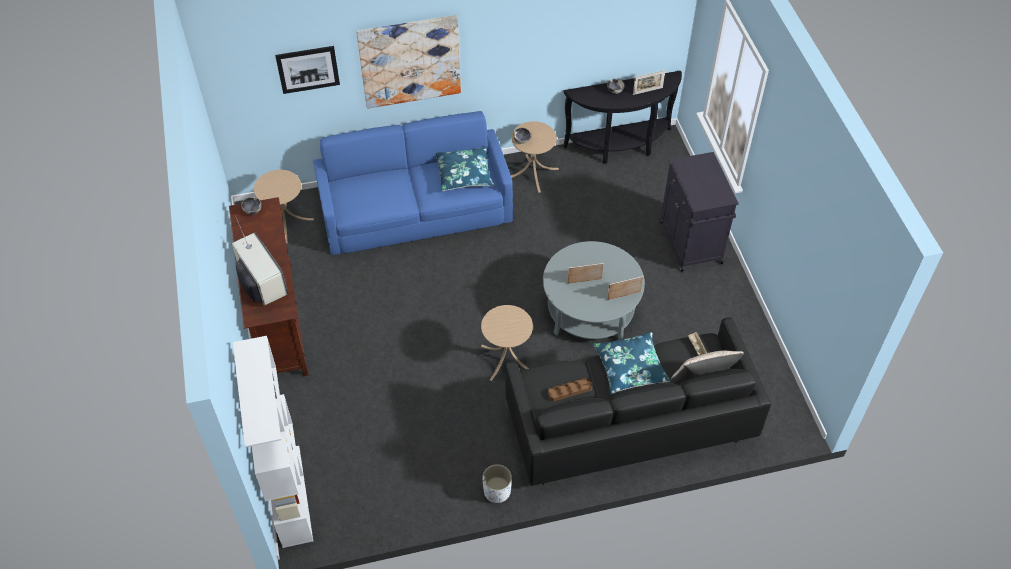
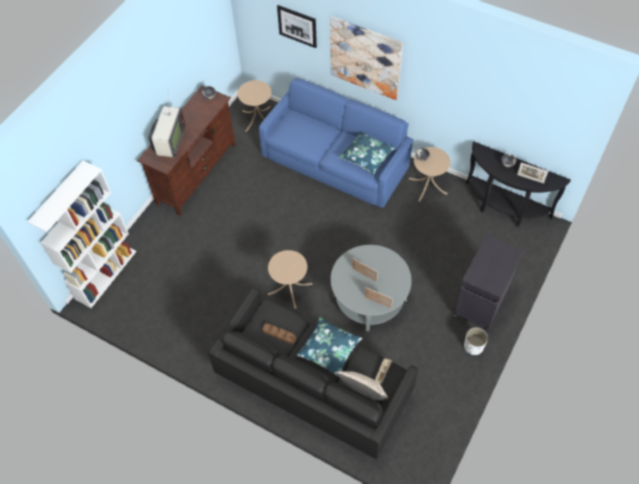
camera: 45 degrees right, 5 degrees up
white planter [482,464,512,503] -> white planter moved to [464,327,488,355]

